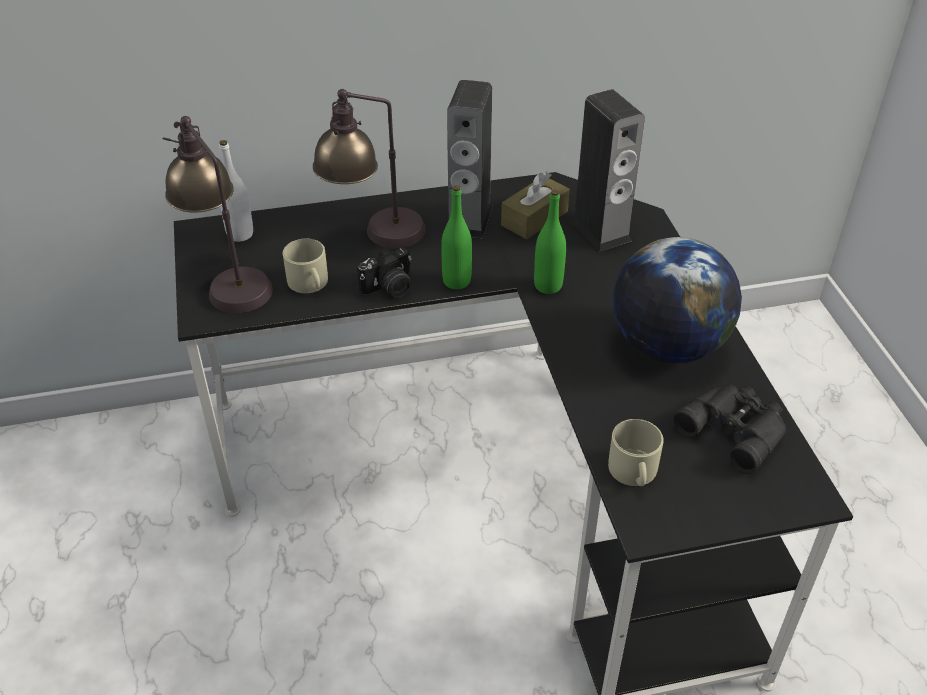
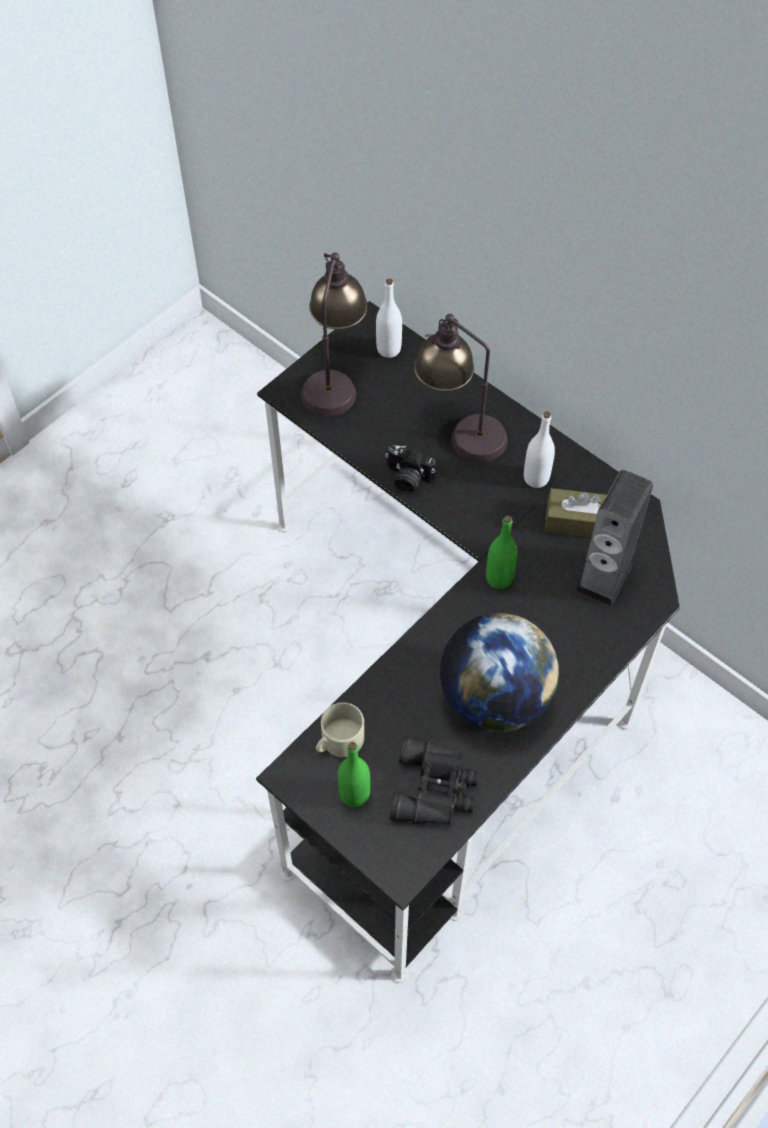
camera: 55 degrees right, 15 degrees up
beige mug [283,239,328,293] -> none
green bottle [441,185,472,289] -> green bottle moved to [338,742,370,807]
speaker [447,80,493,238] -> white bottle [524,411,555,488]

